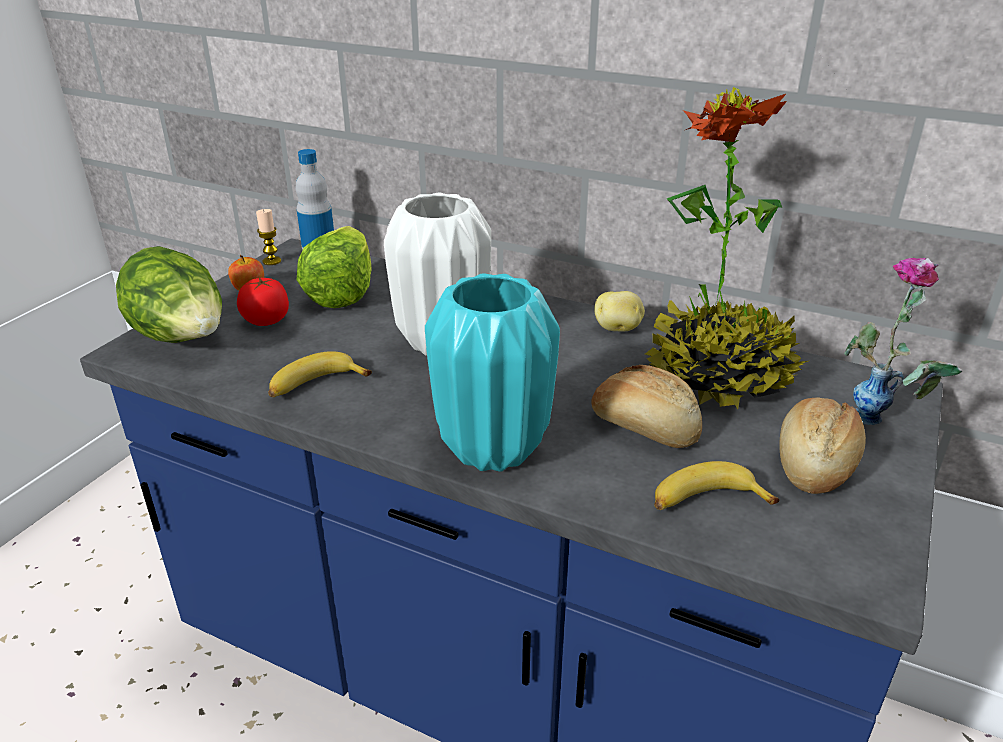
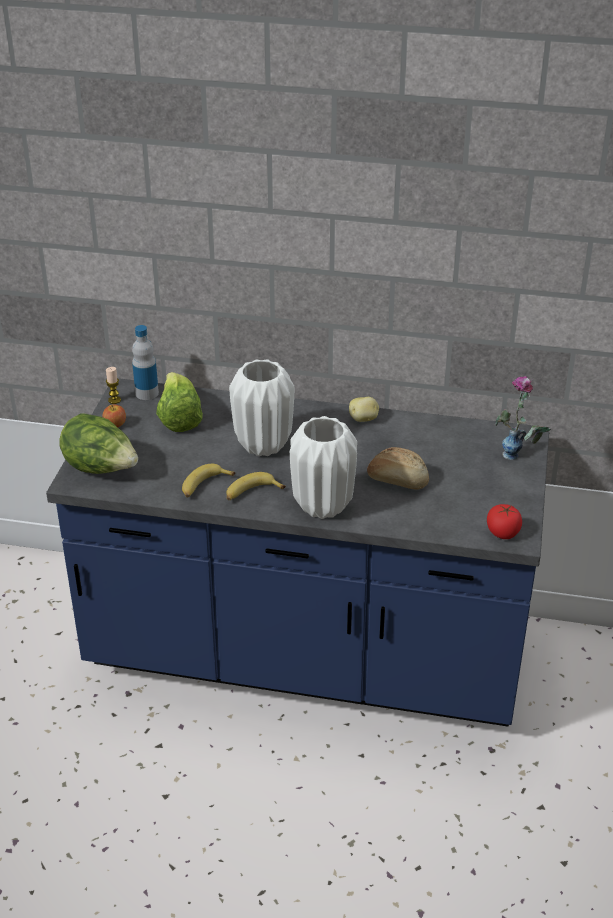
camera: 15 degrees left, 5 degrees up
tomato [237,278,289,326] -> tomato moved to [487,504,522,539]
turquoise vase [425,273,560,472] -> white vase [290,416,357,519]
potted plant [645,87,808,409] -> none
banana [655,461,780,510] -> banana moved to [226,472,286,500]
bread [779,397,866,494] -> none

